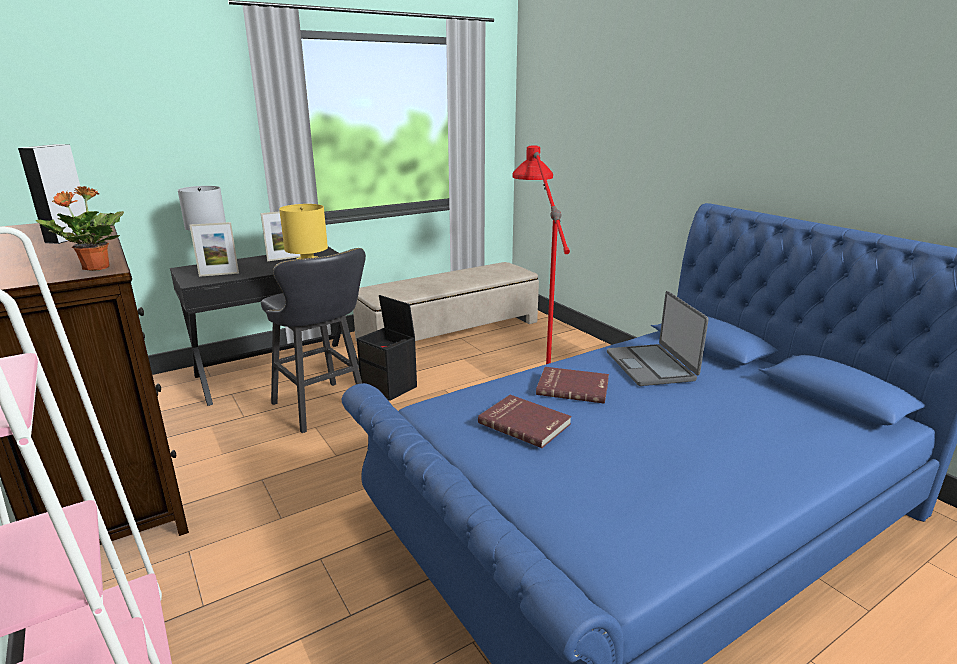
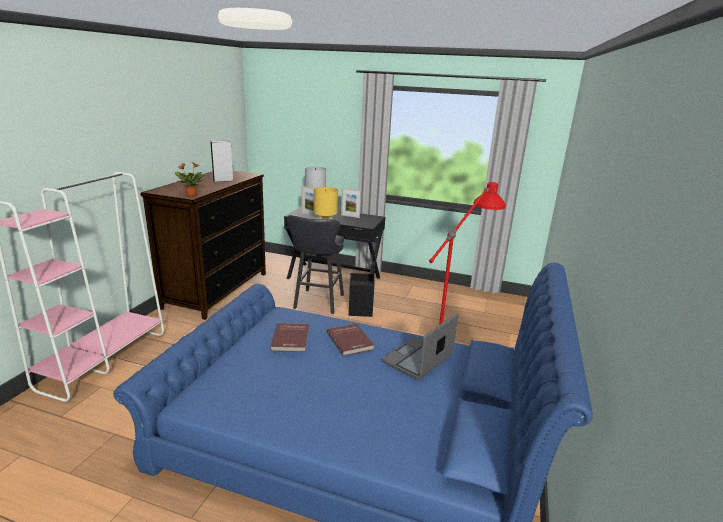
camera: 50 degrees right, 0 degrees up
beige bench [353,262,539,342] -> none

